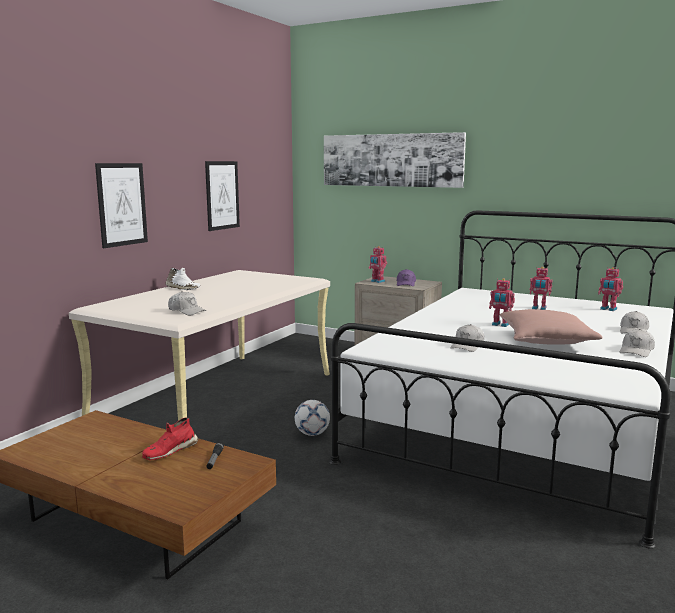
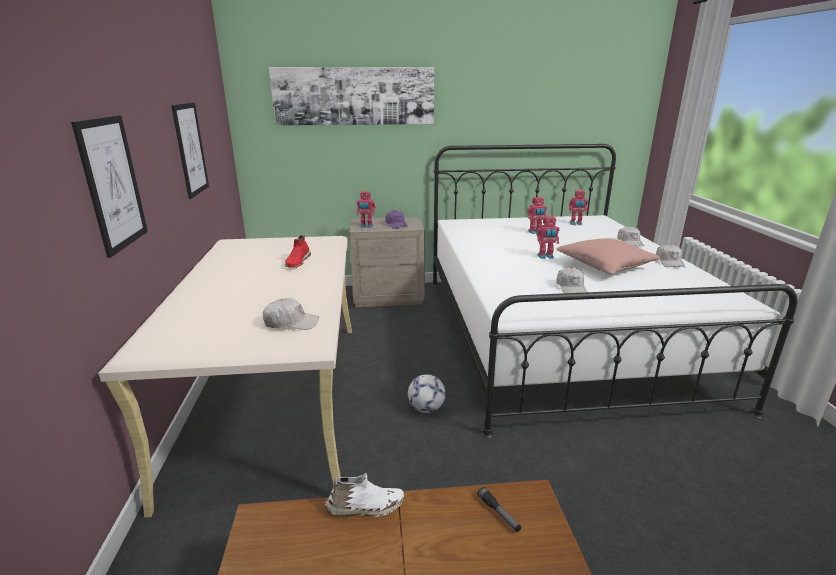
camera: 35 degrees left, 10 degrees up
red shoe [142,417,199,460] -> red shoe moved to [285,235,311,268]
white shoe [165,268,200,290] -> white shoe moved to [325,473,404,517]

